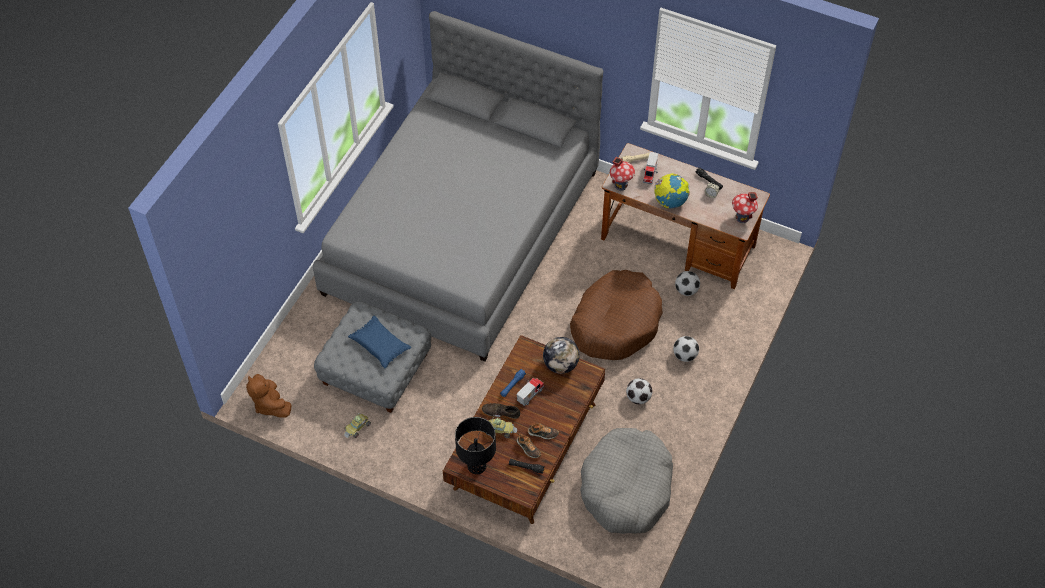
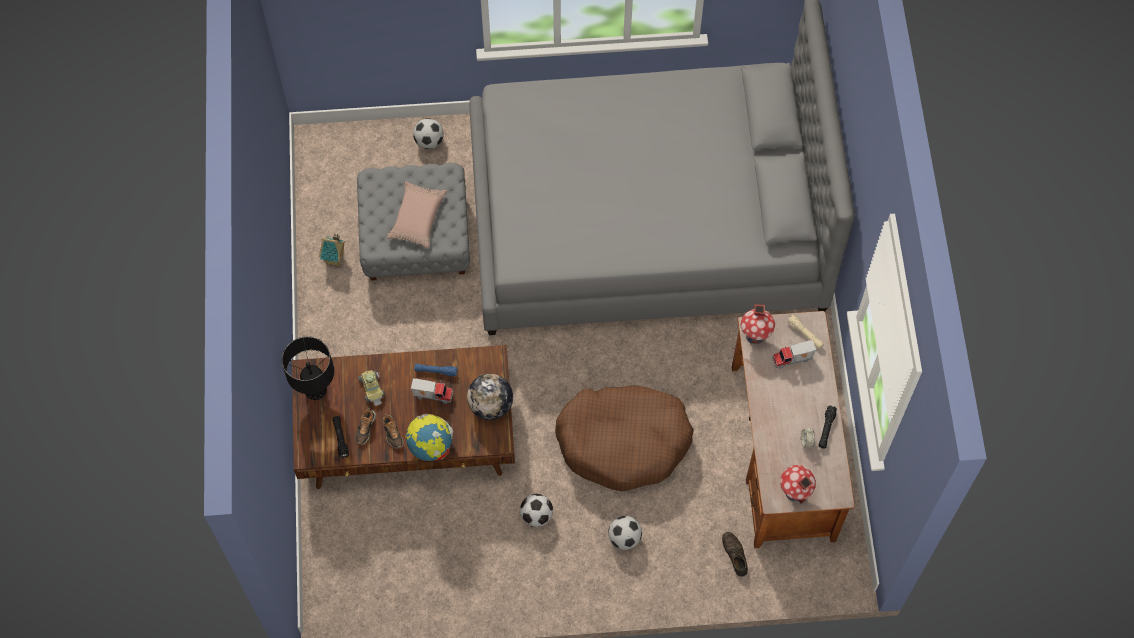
camera: 60 degrees right, 10 degrees up
brown plush toy [246,374,291,418] -> none
toy car [344,413,371,438] -> toy house [319,234,346,267]
blue pillow [348,316,411,368] -> beige pillow [387,181,447,248]
brown shoe [482,403,520,419] -> brown shoe moved to [722,532,748,577]
grey dog bed [580,428,673,534] -> none
globe [654,173,690,208] -> globe moved to [406,413,453,461]
football [675,271,700,296] -> football moved to [413,118,444,149]

